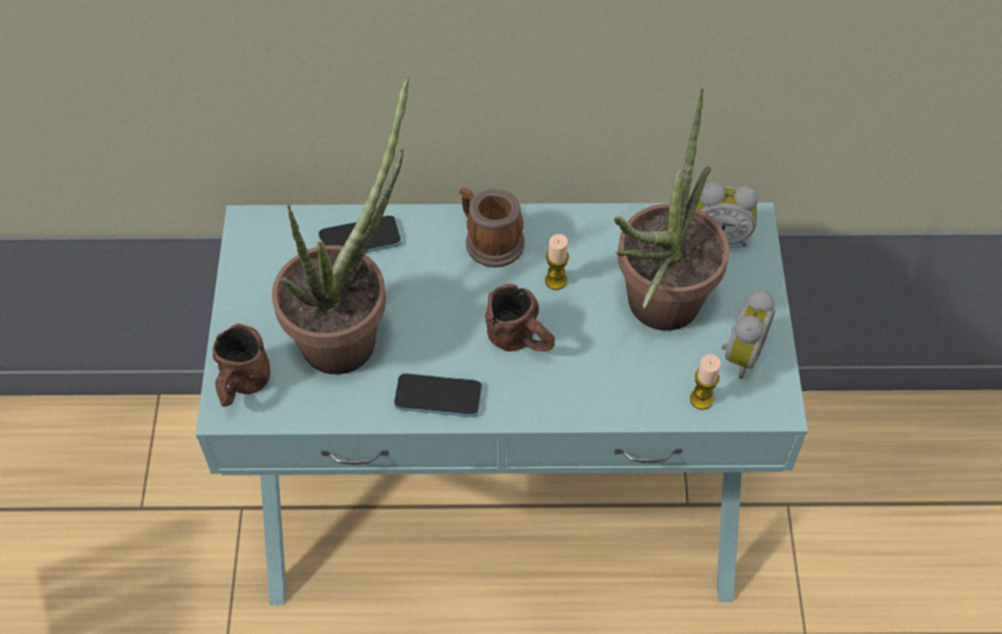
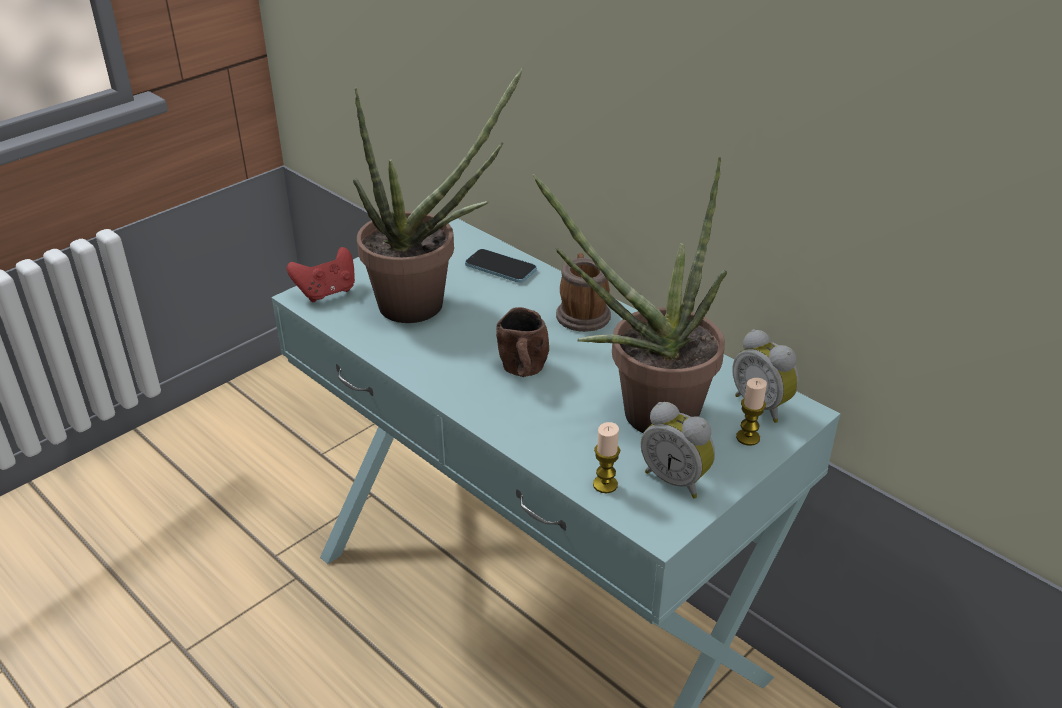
camera: 45 degrees right, 20 degrees down
brown mug [213,324,270,407] -> red game controller [287,247,355,302]
phone [394,373,483,417] -> none
candle [545,234,569,290] -> candle moved to [736,378,767,446]
alarm clock [722,290,775,379] -> alarm clock turned 60 degrees clockwise [641,402,715,498]

